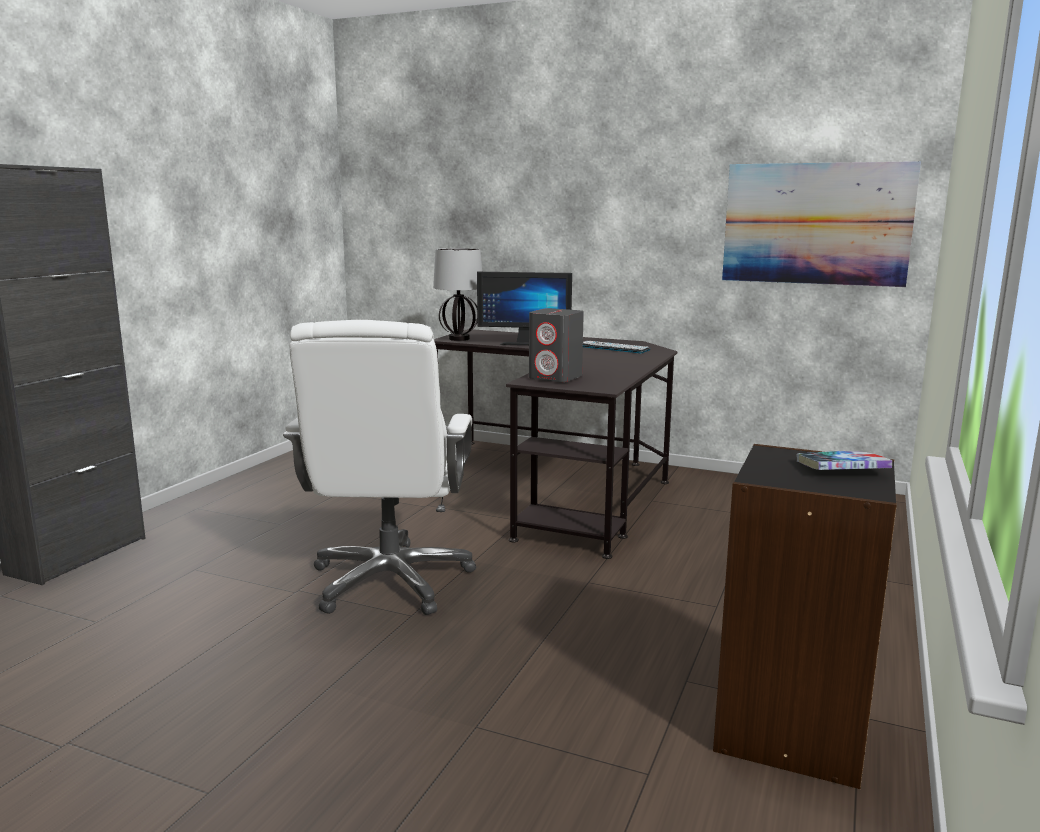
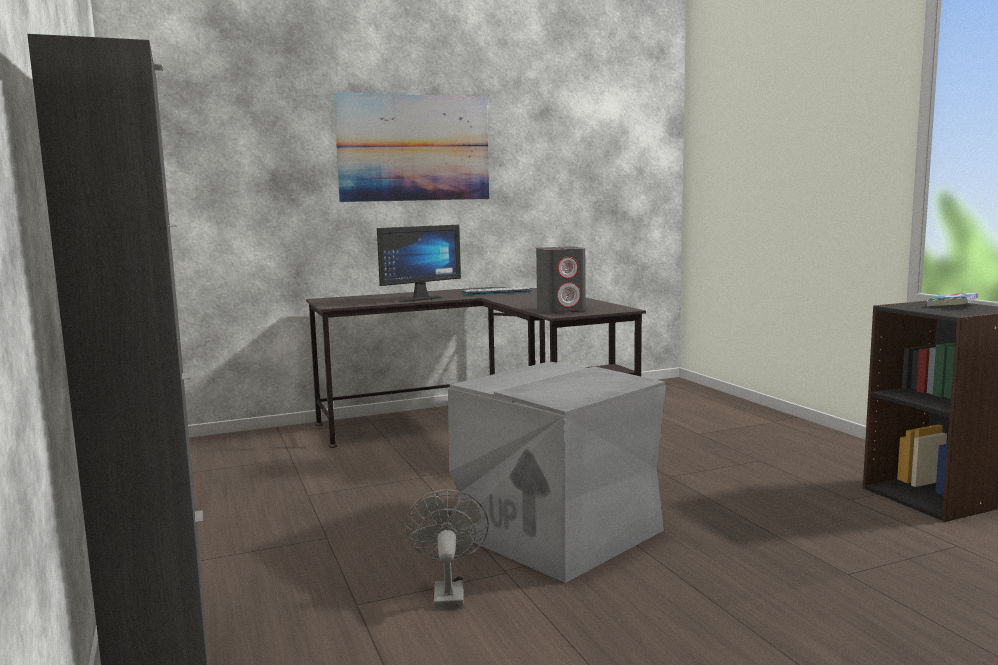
camera: 45 degrees left, 5 degrees down
white office chair [283,320,476,615] -> grey storage box [448,361,666,583]
table lamp [433,248,482,341] -> none
picture [722,161,921,287] -> picture moved to [334,92,489,202]
none -> grey fan [405,490,489,608]

